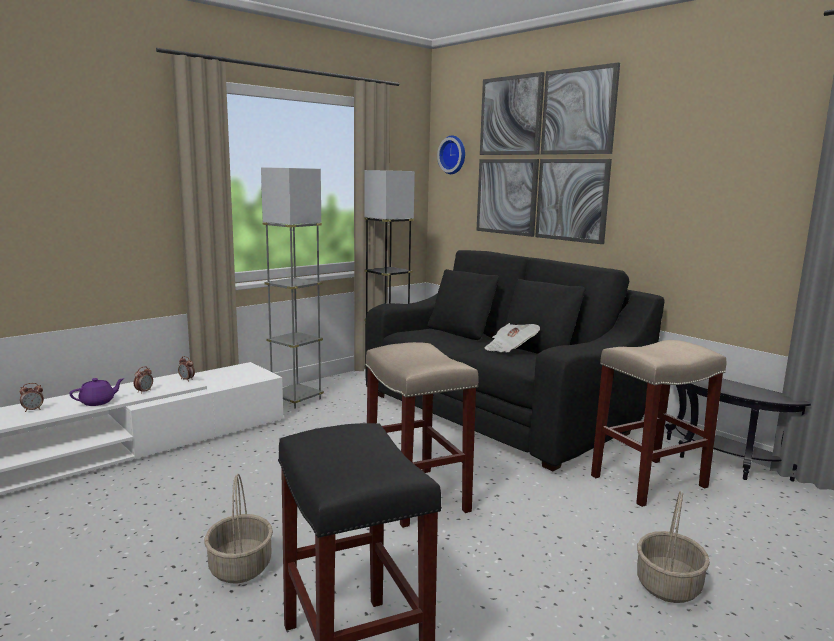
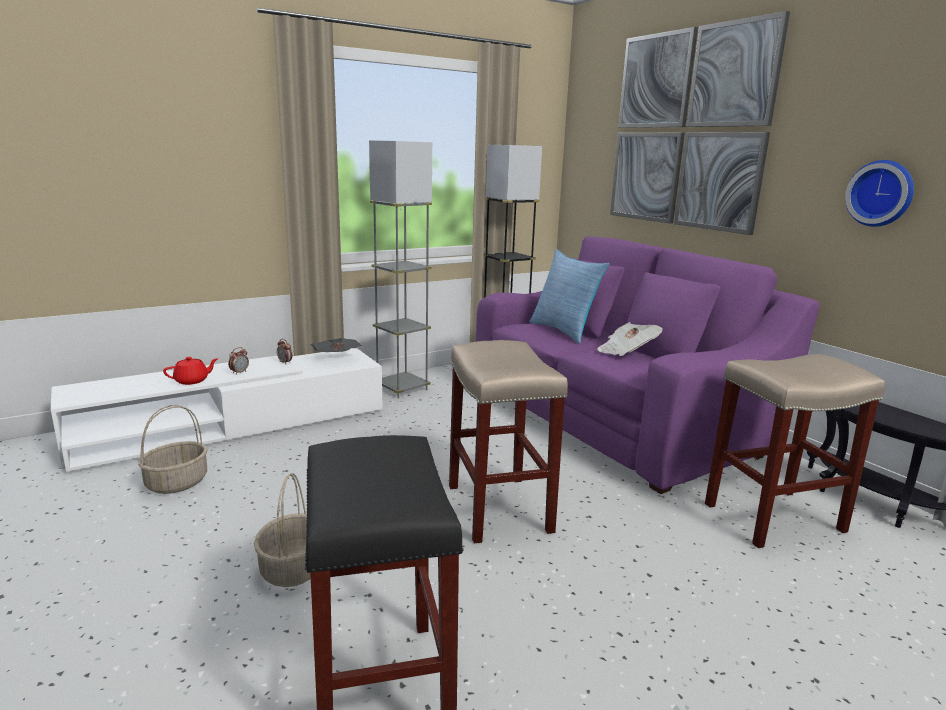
camera: 10 degrees right, 5 degrees up
alarm clock [19,383,44,412] -> none
purple teapot [69,378,124,406] -> red teapot [163,357,219,385]
black sofa [365,250,664,471] -> purple sofa [476,237,820,494]
wall clock [437,136,465,174] -> wall clock moved to [845,160,914,227]
basket [637,491,710,603] -> basket moved to [138,405,207,494]
none -> newspaper [310,338,361,352]
none -> pillow [529,249,610,344]

